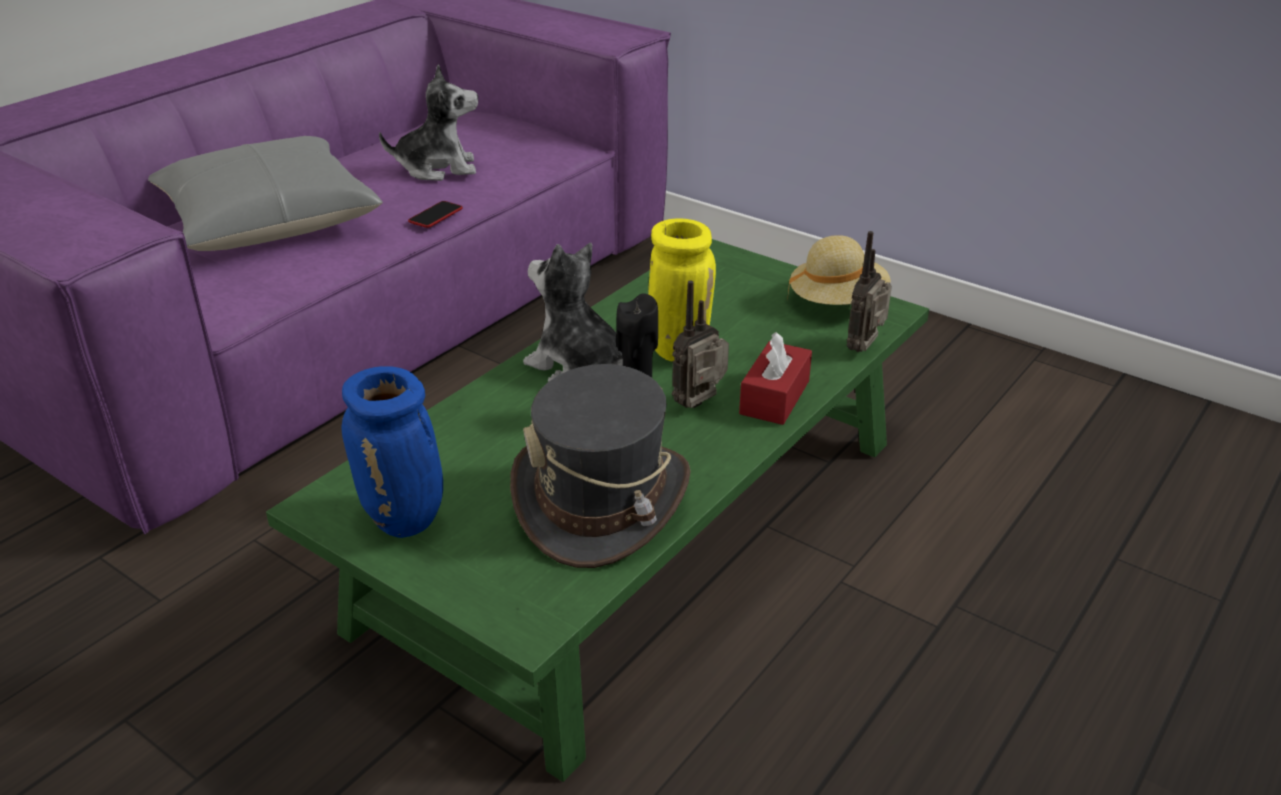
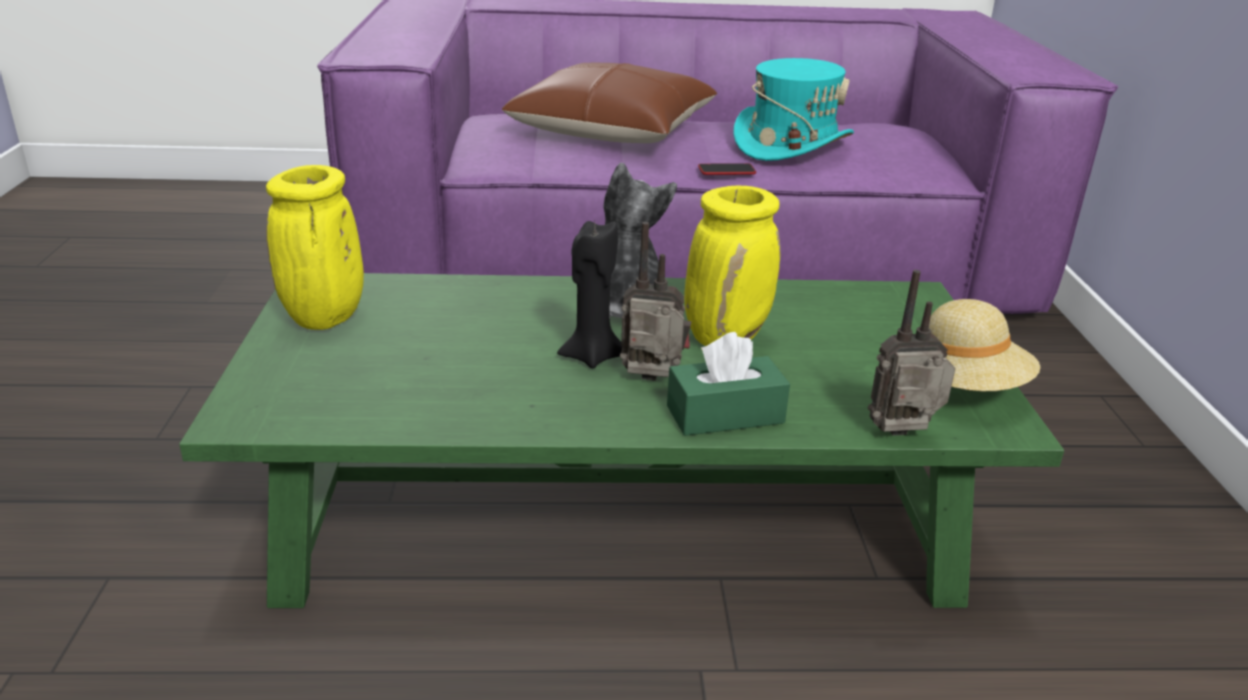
camera: 50 degrees right, 5 degrees down
grey pillow [148,136,383,251] -> brown pillow [502,63,717,143]
blue vase [341,366,443,538] -> yellow vase [266,165,364,330]
plush toy [379,64,478,181] -> turquoise hat [733,58,854,161]
grey hat [510,364,691,568] -> none
red tissue box [739,332,812,425] -> green tissue box [667,332,790,436]

